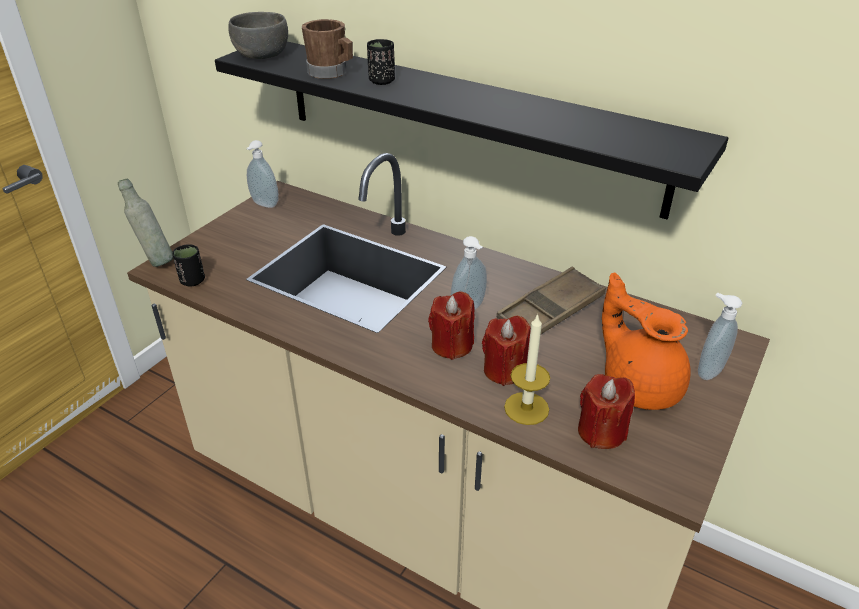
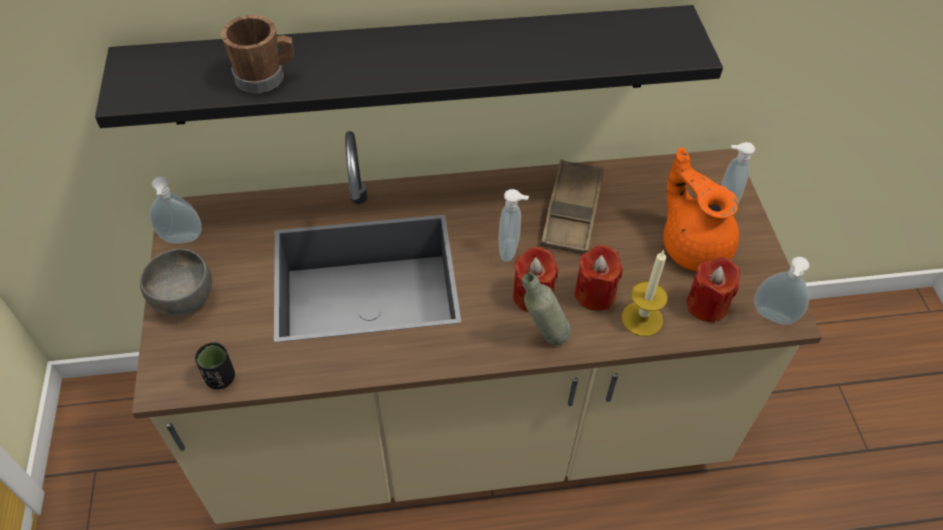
camera: 40 degrees left, 15 degrees up
grey bottle [118,178,173,267] -> grey bottle moved to [522,273,571,345]
grey bowl [228,12,288,59] -> grey bowl moved to [140,249,212,316]
black cup [367,39,395,85] -> none
orange teapot [602,272,690,410] -> orange teapot turned 45 degrees clockwise [663,147,739,271]
none -> soap dispenser [754,257,809,325]

